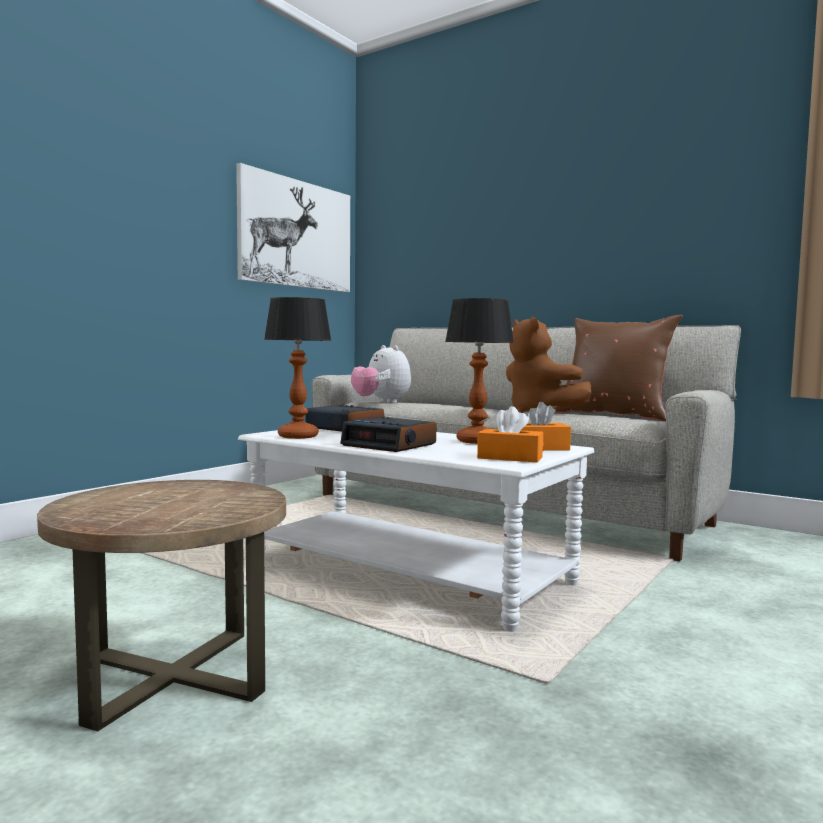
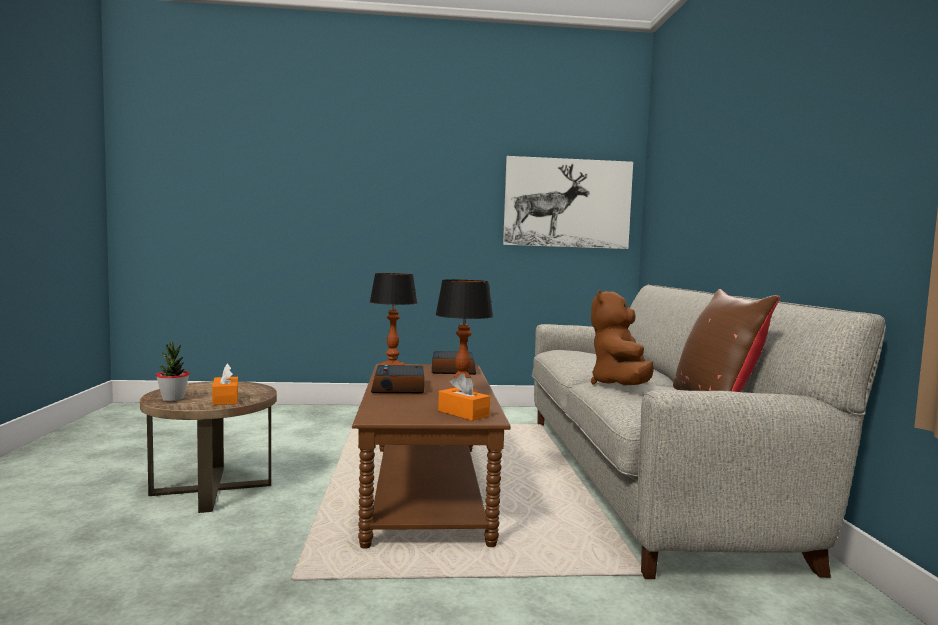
camera: 50 degrees right, 0 degrees up
white coffee table [238,429,594,632] -> brown coffee table [352,364,511,549]
plush toy [351,345,411,403] -> none
orange tissue box [477,406,543,462] -> orange tissue box moved to [212,364,238,405]
none -> potted plant [156,342,190,402]

